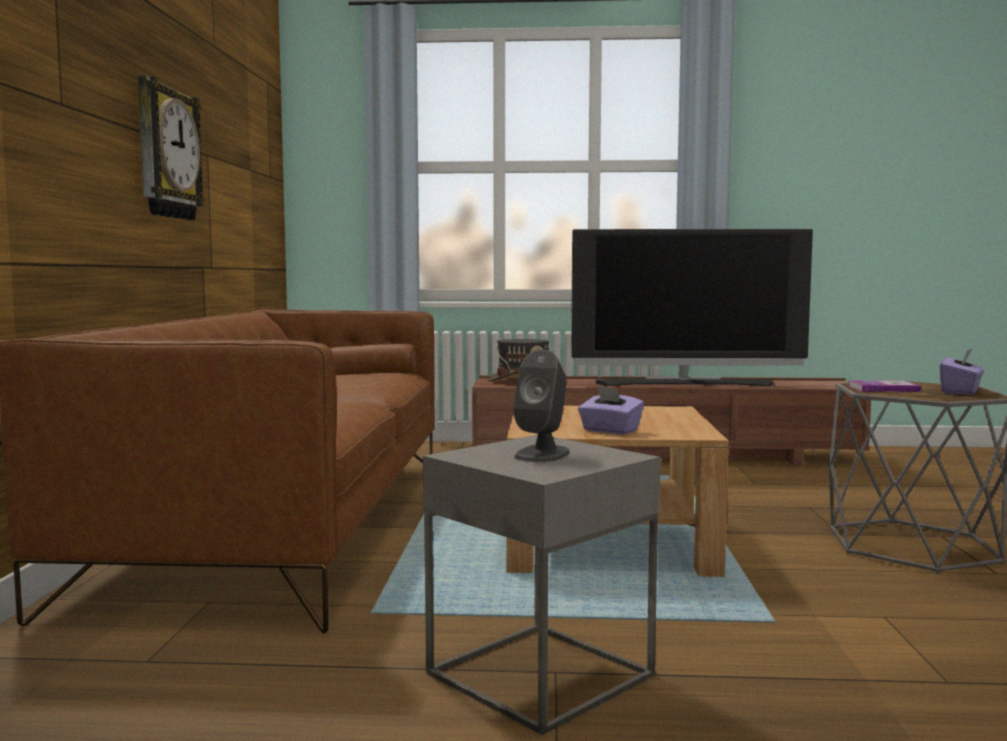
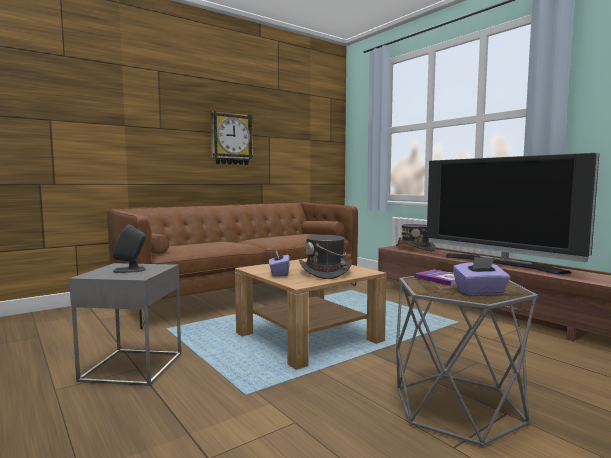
camera: 50 degrees right, 0 degrees up
none -> grey hat [299,235,352,279]

